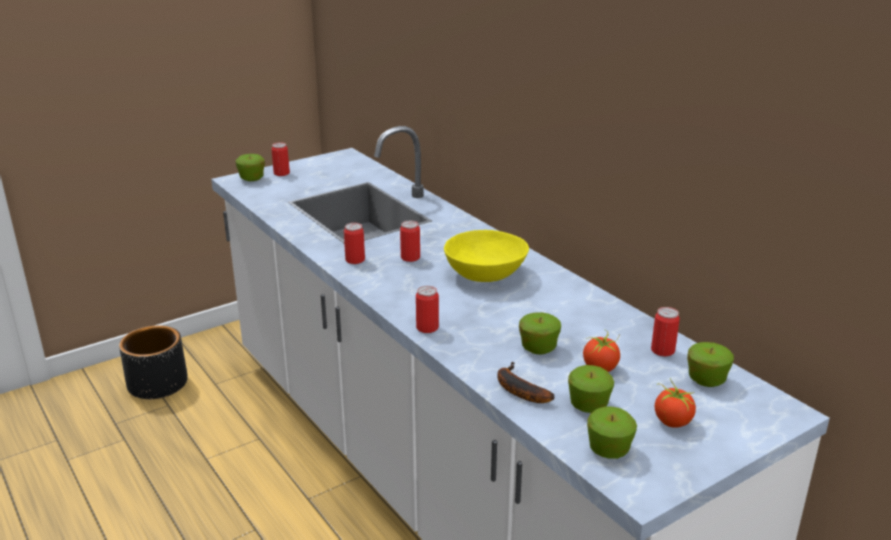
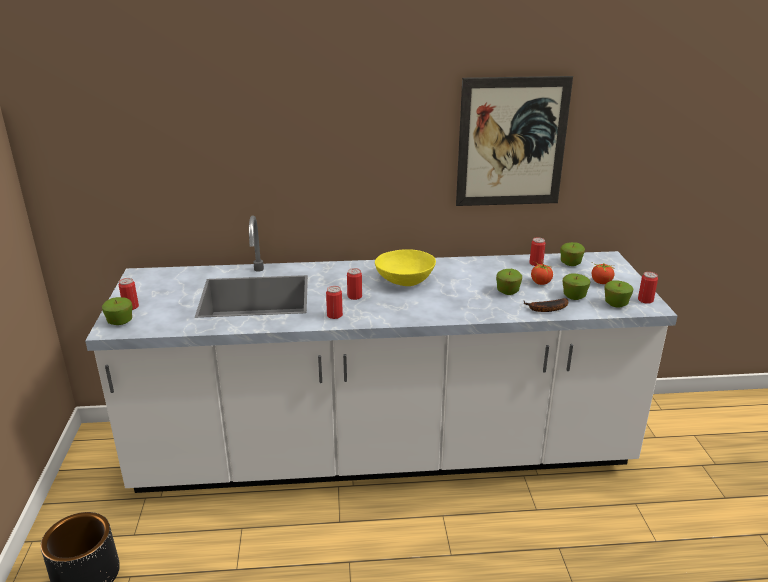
camera: 60 degrees left, 0 degrees up
can [416,286,439,333] -> can moved to [638,272,658,304]
none -> picture [456,76,573,206]

